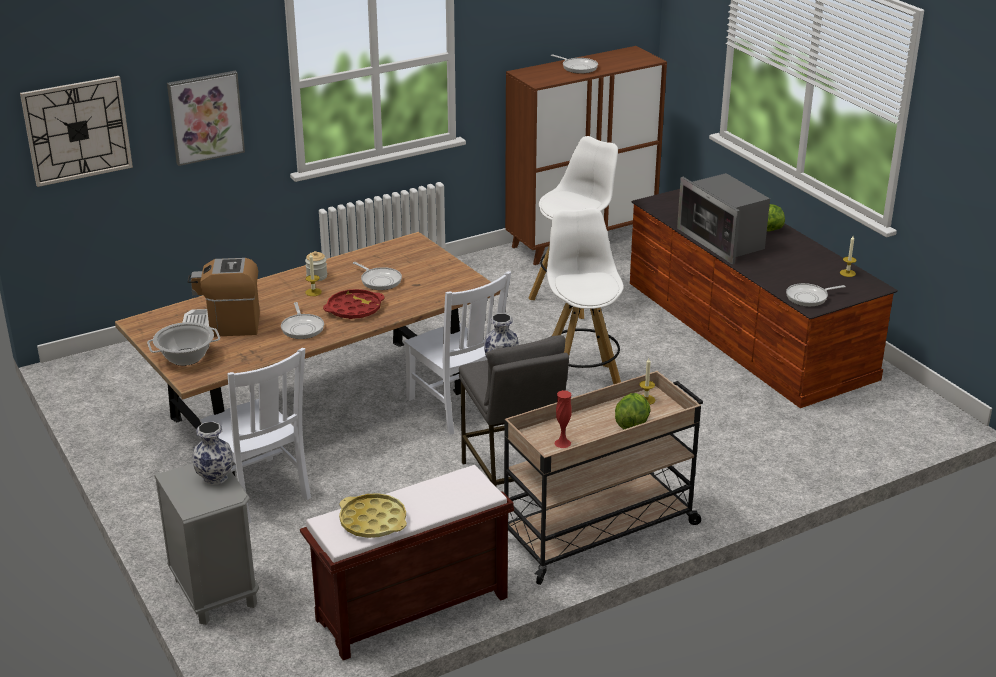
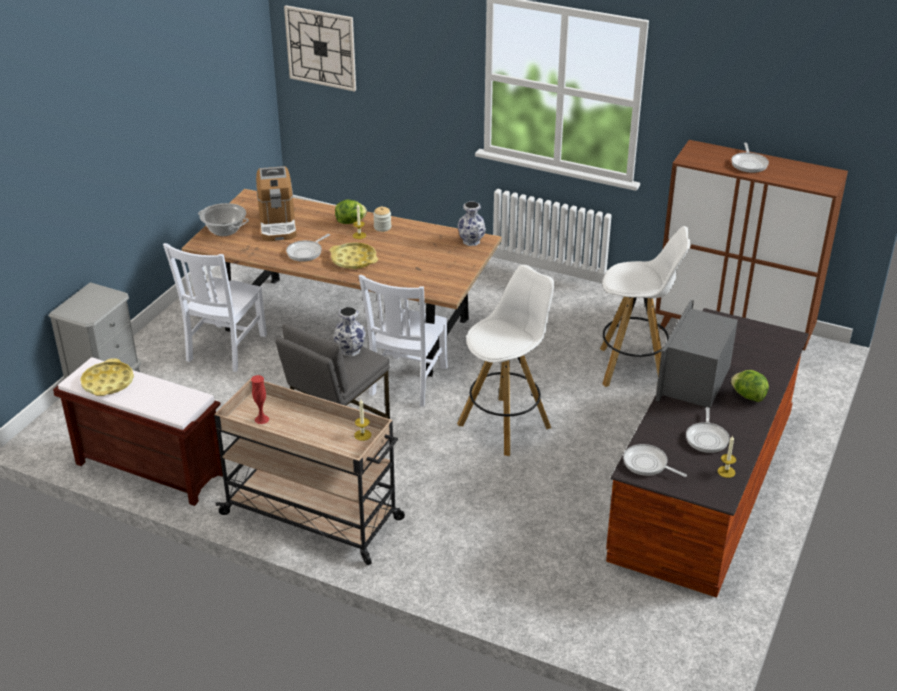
camera: 55 degrees right, 5 degrees up
picture [167,71,245,166] -> none
coffee machine [182,258,260,337] -> coffee machine turned 150 degrees counterclockwise [256,166,297,241]
vase [192,421,233,485] -> vase moved to [458,201,486,246]
red tray [323,289,385,319] -> yellow tray [330,242,378,269]
frying pan [353,262,402,290] -> frying pan moved to [686,407,730,453]
lettuce [615,393,651,429] -> lettuce moved to [335,200,367,224]

